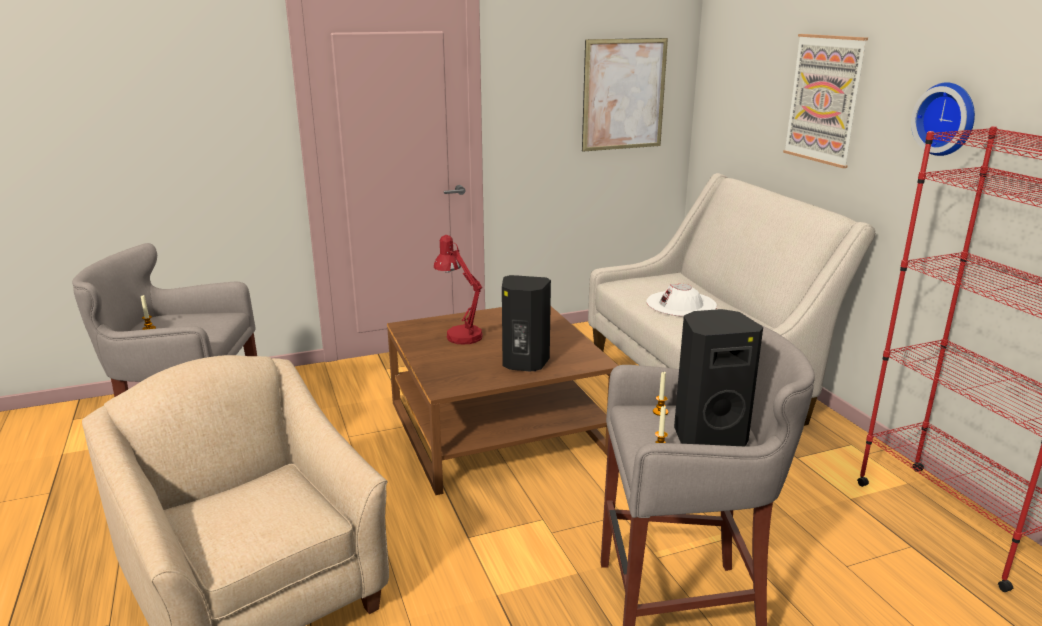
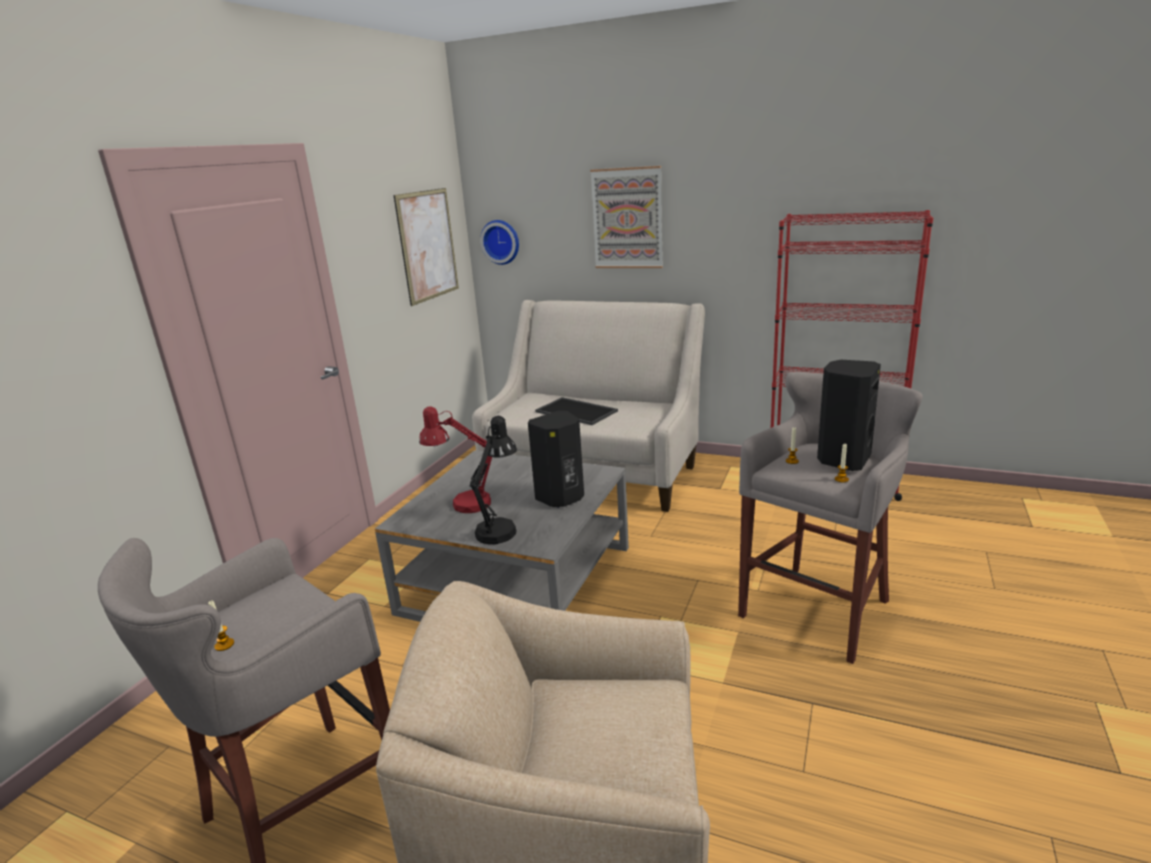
camera: 45 degrees left, 0 degrees up
brown coffee table [387,306,618,495] -> grey coffee table [375,450,629,622]
white hat [646,284,717,317] -> tray [535,397,618,425]
wall clock [911,82,975,156] -> wall clock moved to [480,220,519,265]
none -> black table lamp [470,415,517,544]

